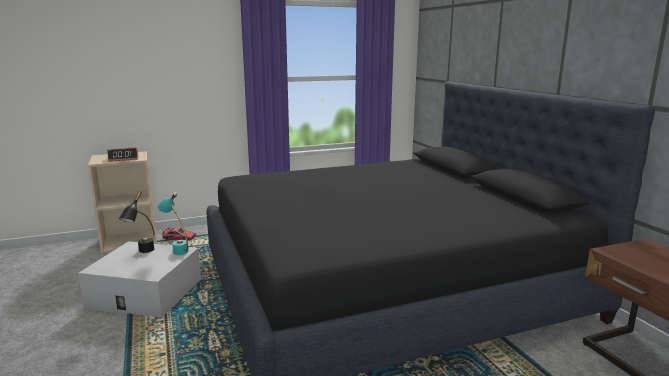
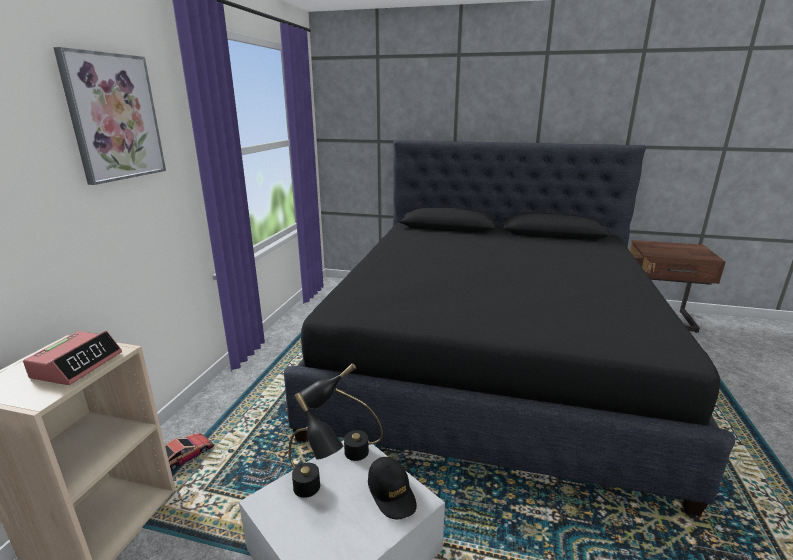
camera: 55 degrees left, 5 degrees up
turquoise table lamp [158,193,189,255] -> black table lamp [301,363,383,461]
none -> picture [53,47,166,185]
none -> black cap [368,457,417,519]

